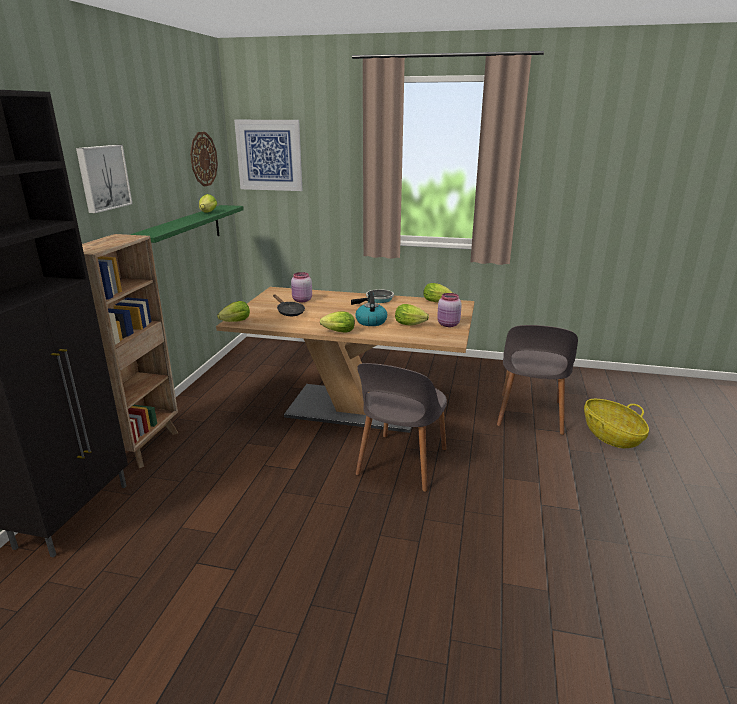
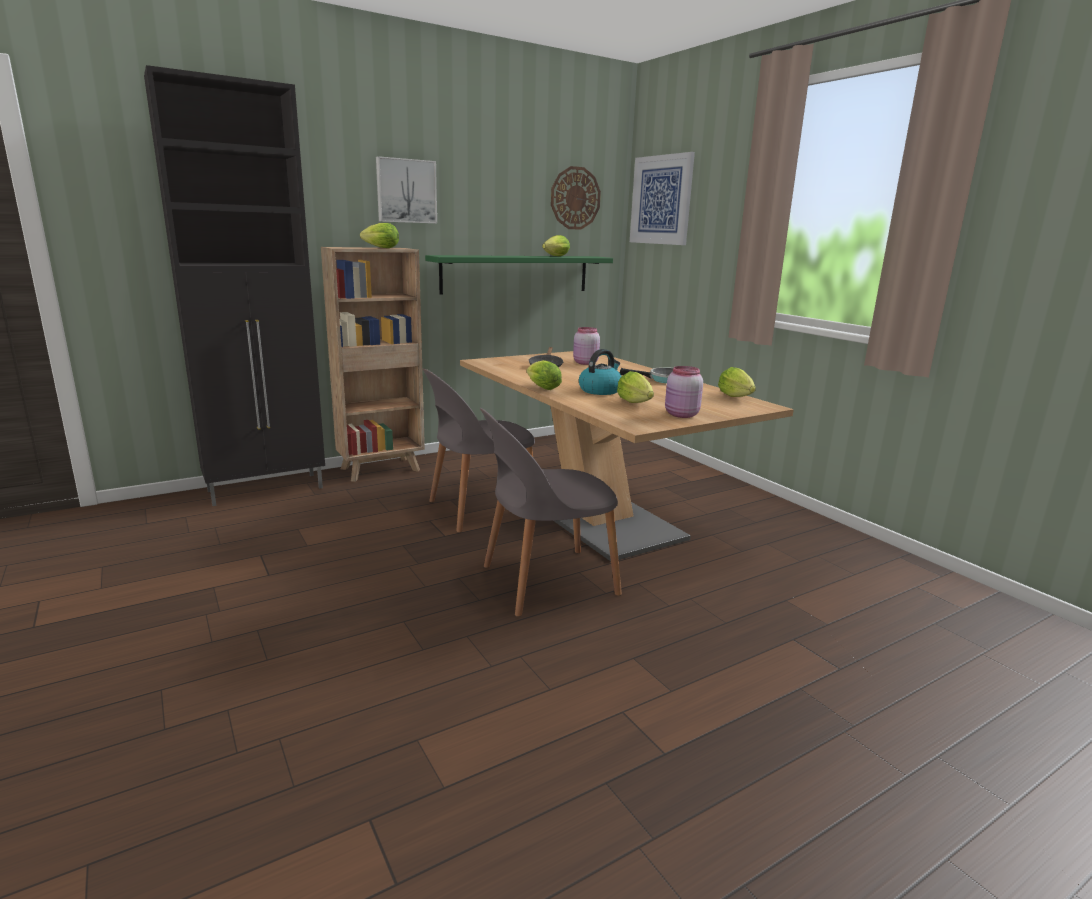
camera: 45 degrees right, 5 degrees down
lettuce [217,301,250,322] -> lettuce moved to [360,223,399,248]
grey chair [497,325,578,435] -> grey chair moved to [423,369,535,532]
basket [584,399,649,448] -> none

